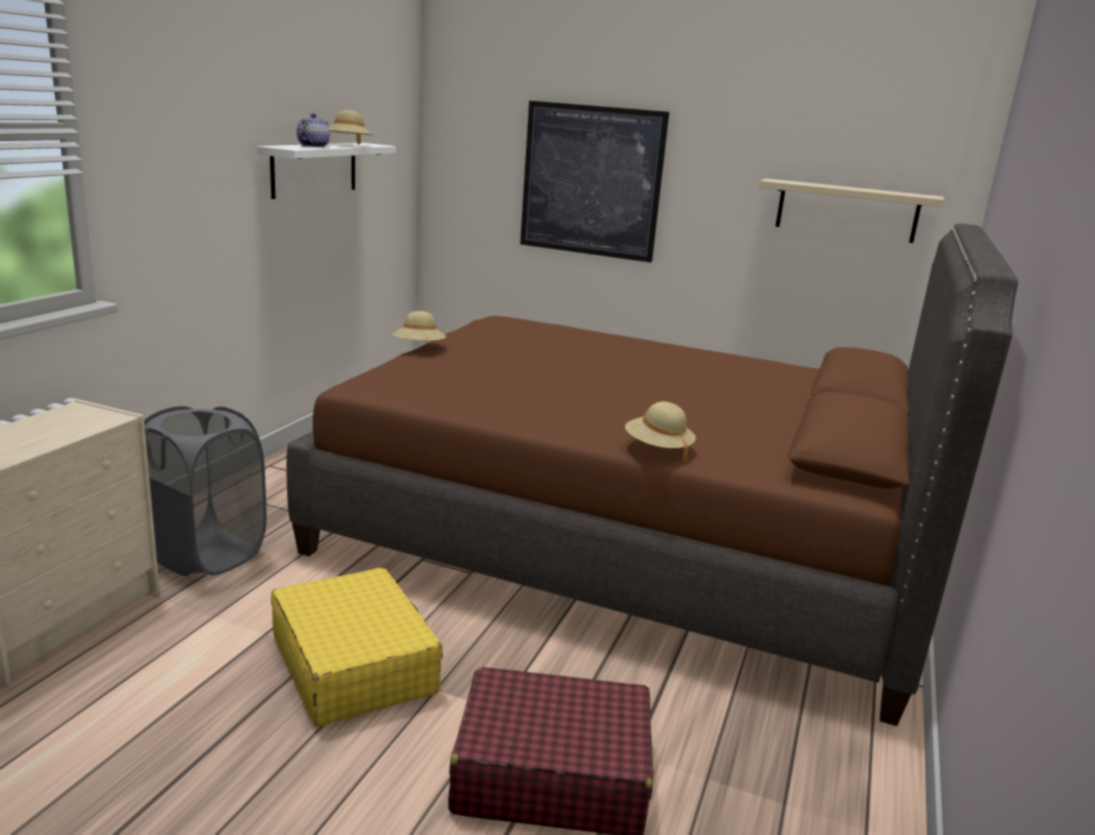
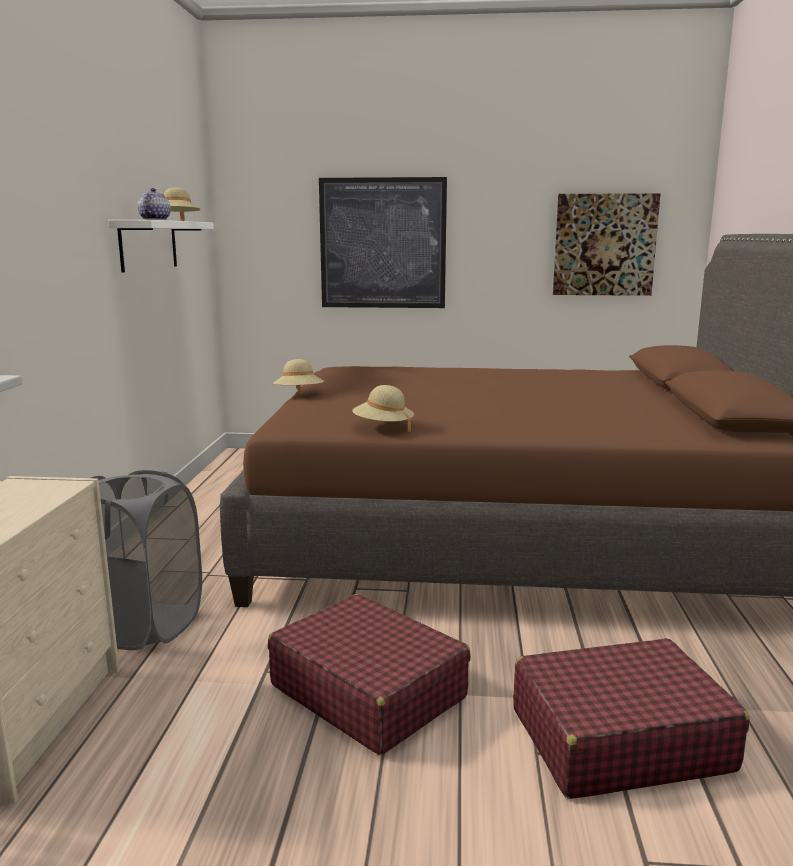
camera: 15 degrees left, 5 degrees down
yellow suitcase [271,568,443,726] -> red suitcase [268,594,471,755]
beige hat [625,402,696,461] -> beige hat moved to [352,385,414,432]
beige shelf [759,178,944,243] -> picture [553,193,661,296]

